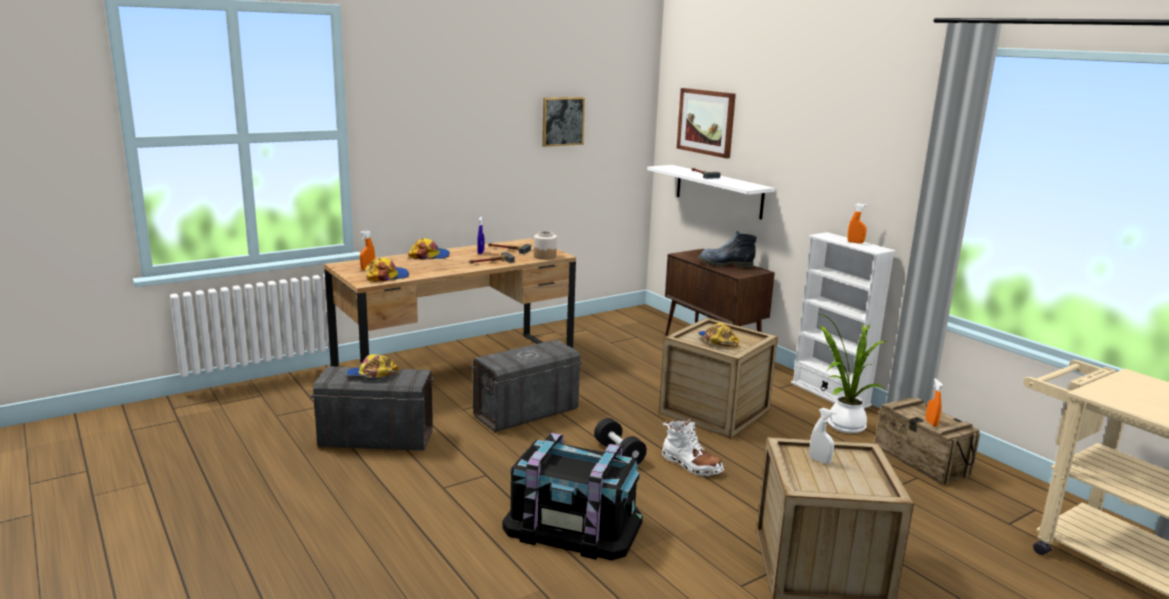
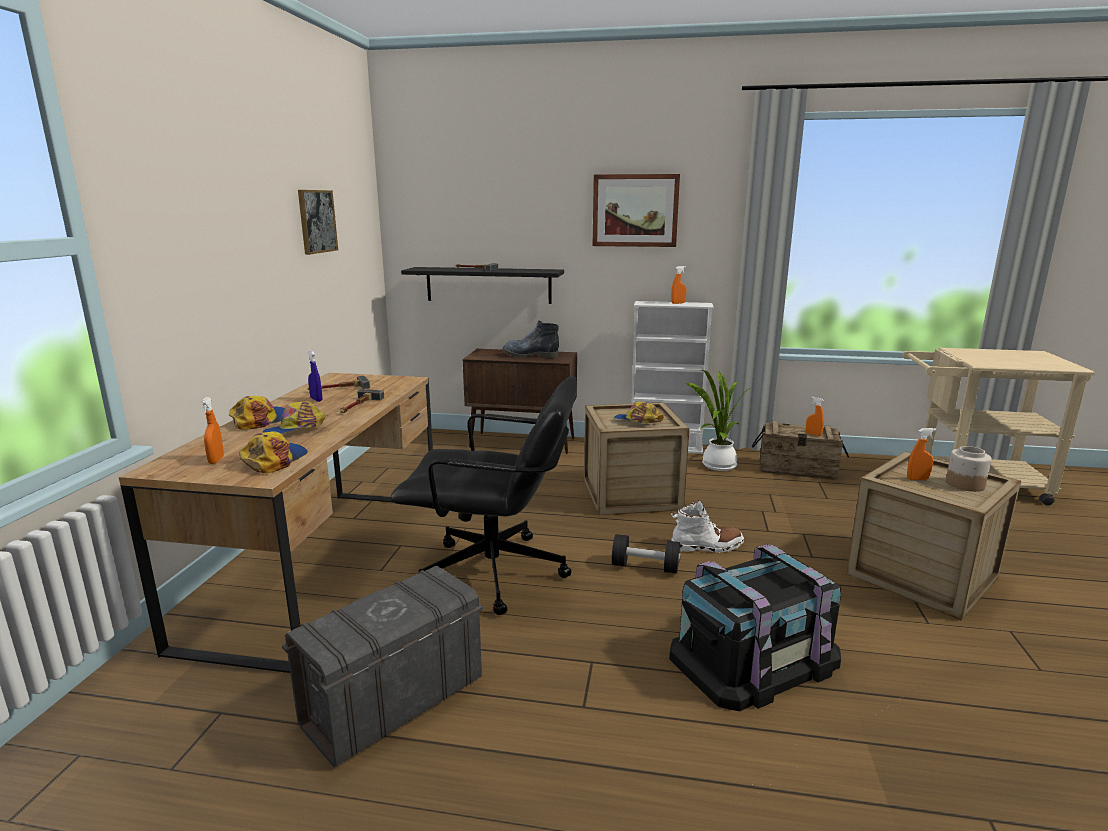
camera: 45 degrees left, 0 degrees up
cap [346,354,399,378] -> cap moved to [263,401,327,434]
grey storage box [471,340,582,432] -> black office chair [390,376,577,615]
jar [534,231,557,260] -> jar moved to [946,446,991,492]
white shelf [647,165,775,219] -> black shelf [401,267,564,304]
picture [677,88,736,158] -> picture moved to [593,174,680,247]
boot [698,231,757,268] -> boot turned 45 degrees clockwise [502,320,559,359]
white spray bottle [809,408,836,464] -> orange spray bottle [907,428,937,480]

